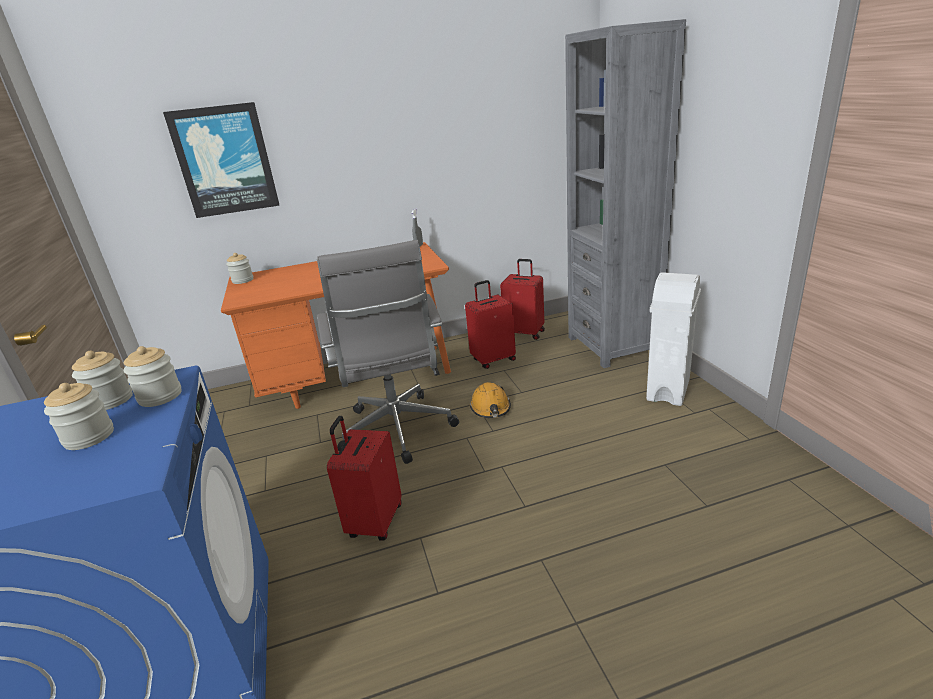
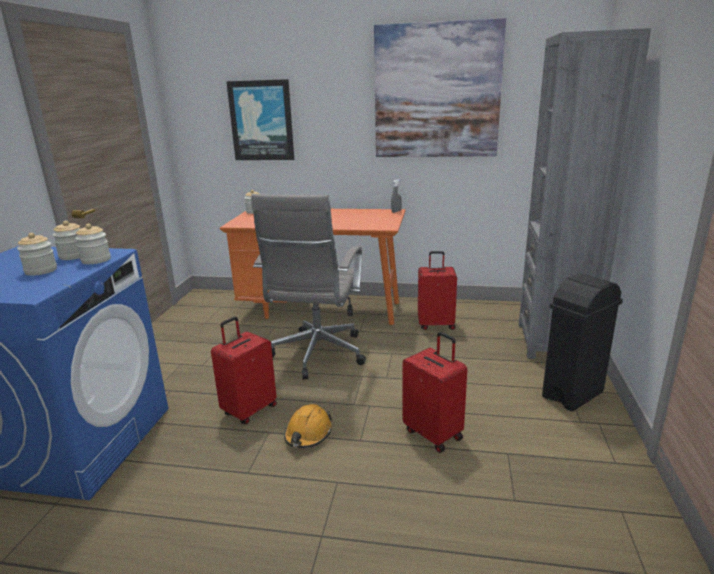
camera: 25 degrees right, 5 degrees down
orange hard hat [470,382,511,418] -> orange hard hat moved to [284,404,333,448]
red suitcase [500,259,545,340] -> red suitcase moved to [402,332,467,453]
white trash can [646,272,701,406] -> black trash can [542,273,623,411]
none -> picture [374,18,506,157]

